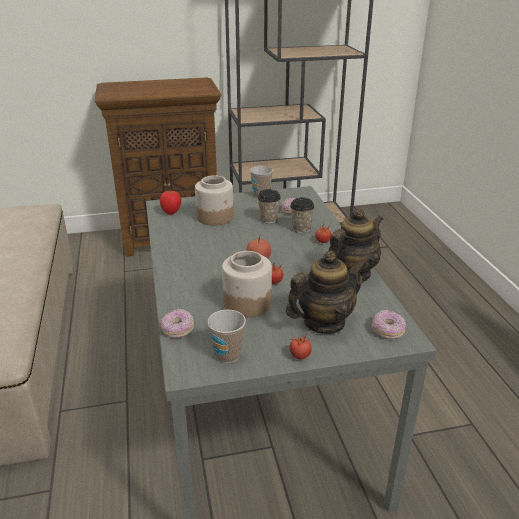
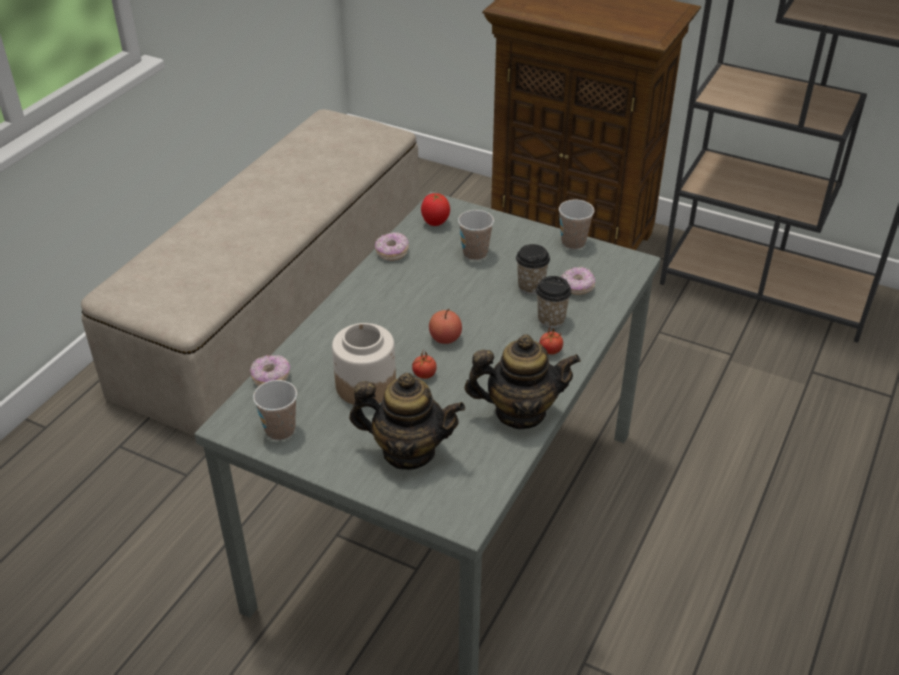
camera: 40 degrees right, 10 degrees up
jar [195,175,234,226] -> cup [458,210,494,260]
tomato [289,334,312,359] -> none
donut [372,310,406,339] -> donut moved to [375,232,409,261]

